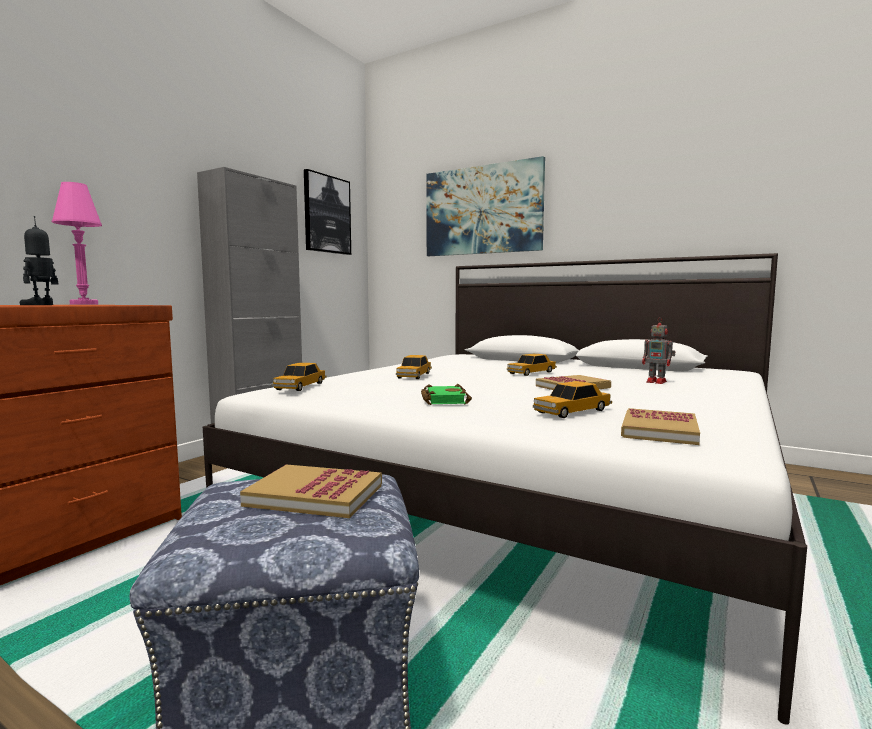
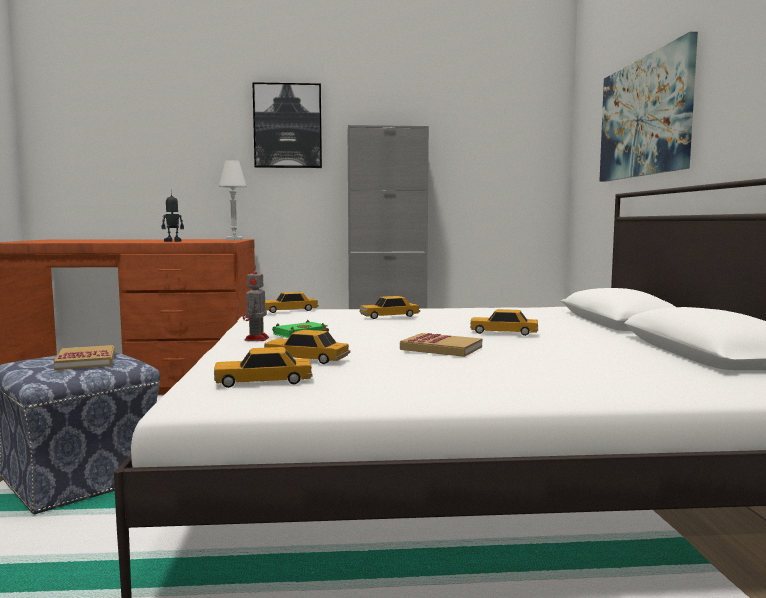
camera: 55 degrees right, 0 degrees up
pink table lamp [52,182,102,305] -> white table lamp [219,160,247,240]
picture [304,169,351,255] -> picture moved to [252,82,322,168]
book [621,408,700,445] -> toy car [214,347,312,388]
toy robot [642,317,676,384] -> toy robot moved to [243,265,269,341]

